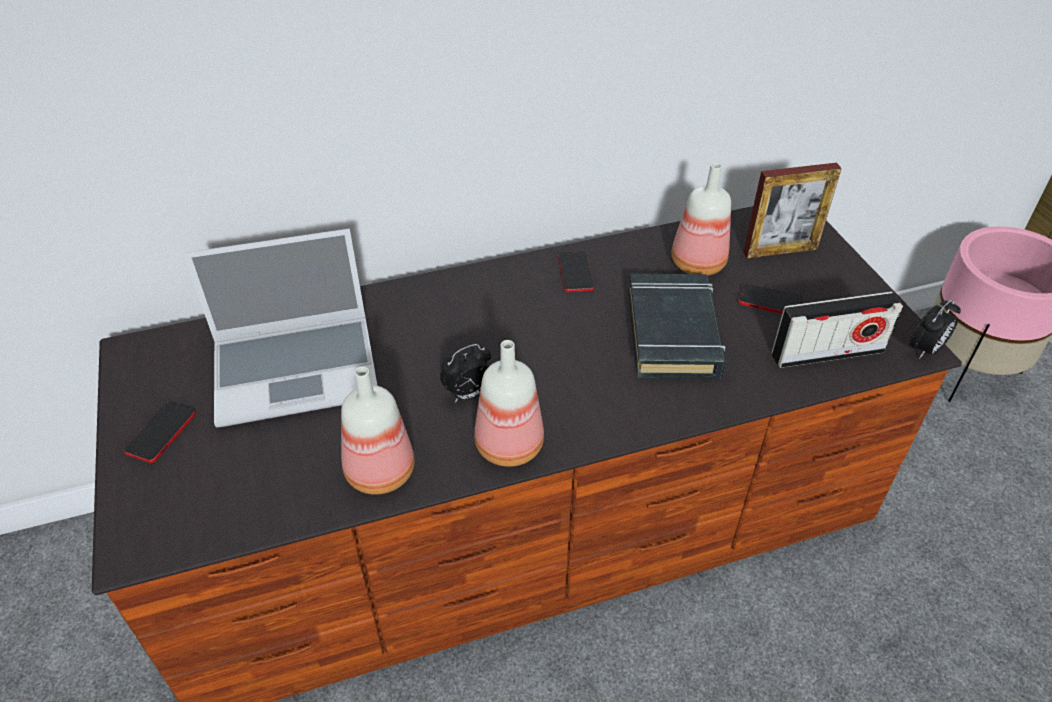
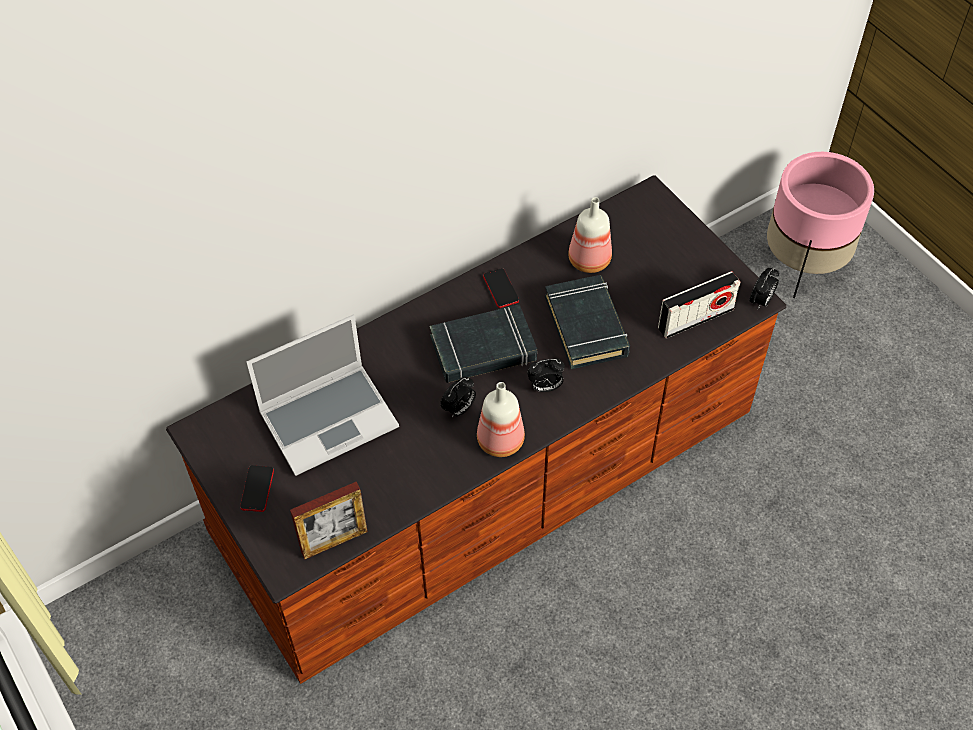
camera: 15 degrees left, 10 degrees up
bottle [341,366,415,495] -> none
phone [738,283,803,314] -> none
picture frame [743,163,842,259] -> picture frame moved to [290,482,368,559]
none -> black book [430,304,537,383]
none -> alarm clock [527,358,565,392]

